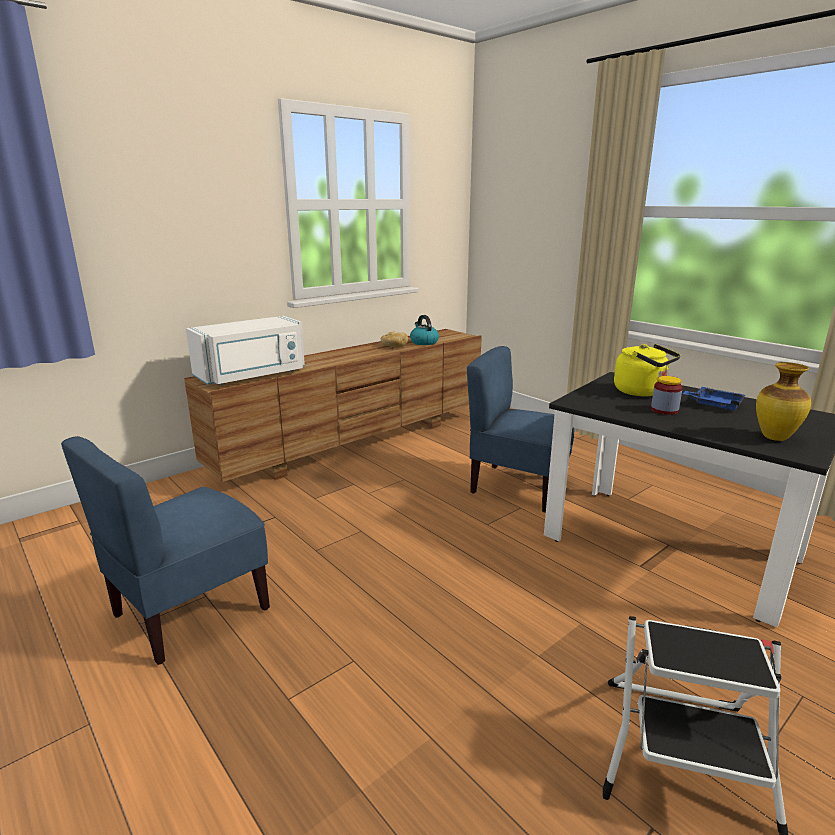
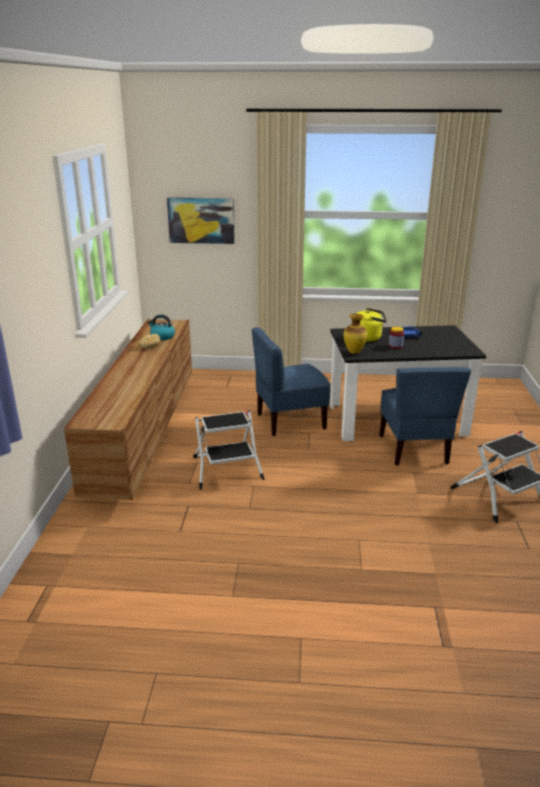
camera: 45 degrees left, 5 degrees up
blue chair [61,436,270,665] -> blue chair moved to [379,367,471,466]
white microwave [186,316,305,385] -> none
vase [756,362,811,441] -> vase moved to [344,314,367,354]
none -> picture [167,197,235,244]
none -> step ladder [193,410,265,490]

